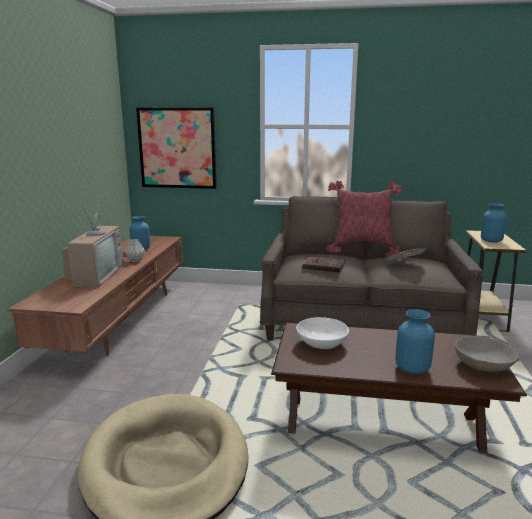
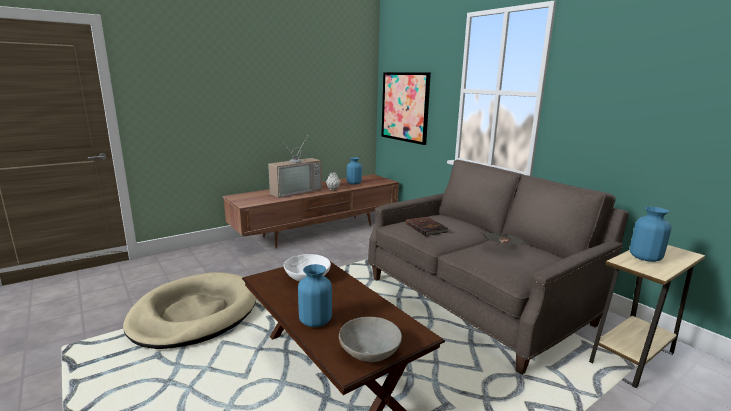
camera: 45 degrees right, 0 degrees up
red pillow [325,181,402,256] -> none

